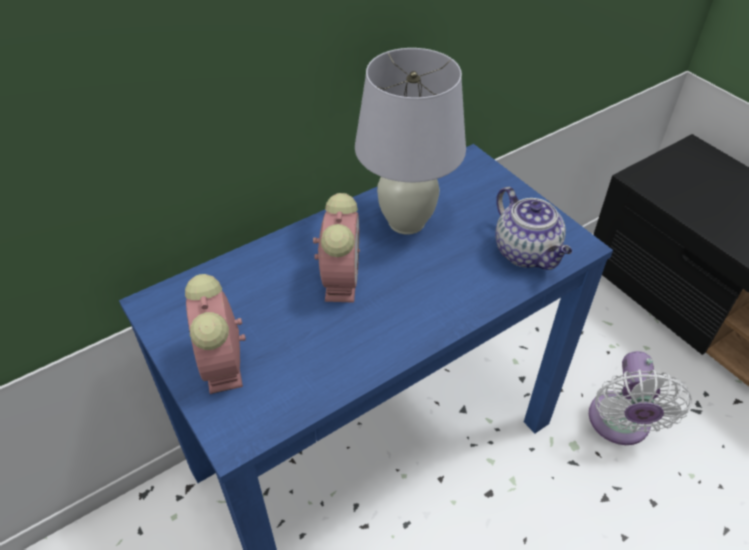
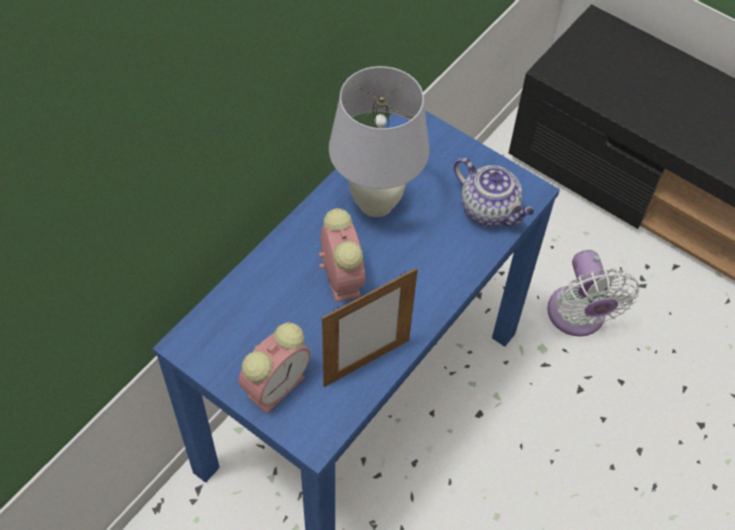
camera: 20 degrees left, 10 degrees up
alarm clock [185,274,246,394] -> alarm clock turned 105 degrees counterclockwise [238,323,310,414]
none -> picture frame [322,268,418,387]

